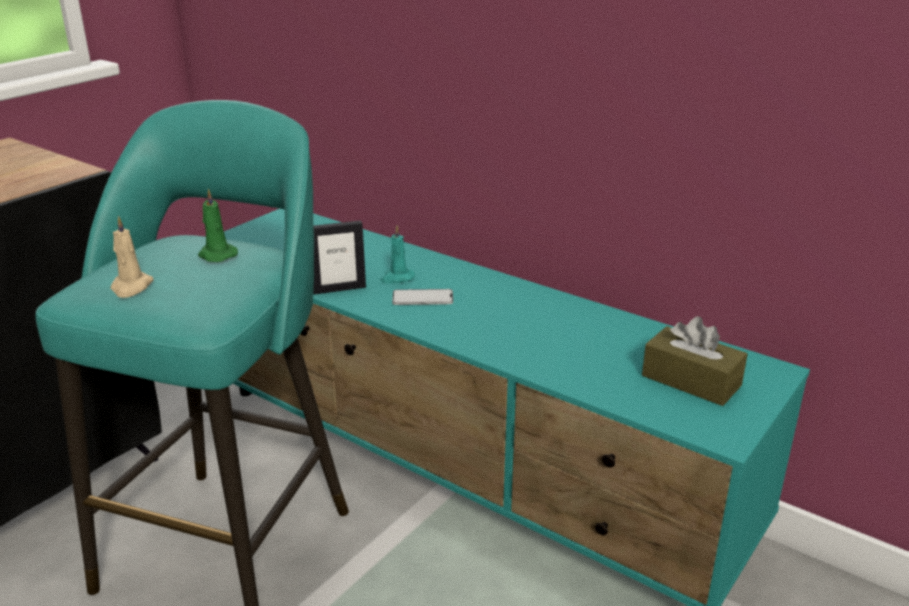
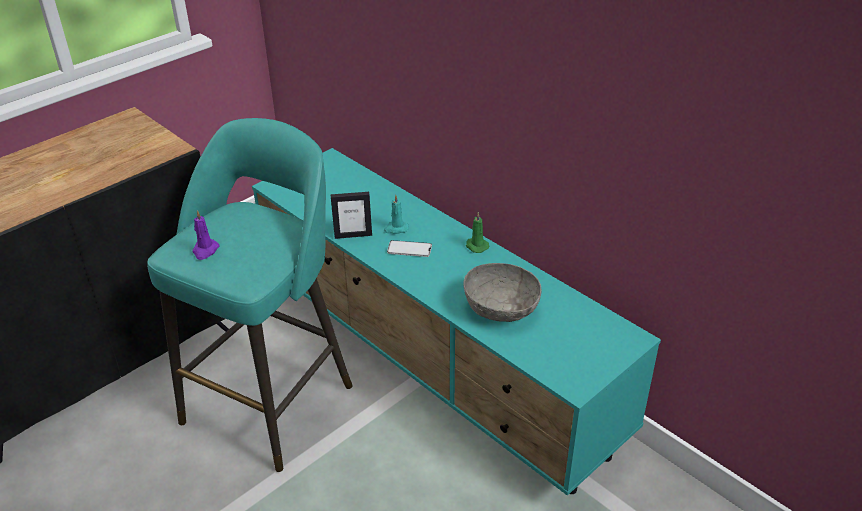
camera: 10 degrees right, 10 degrees up
beige candle [111,216,154,298] -> purple candle [193,210,219,260]
green candle [198,188,238,262] -> green candle moved to [466,212,489,253]
brown tissue box [642,317,748,406] -> none
none -> grey bowl [464,263,542,322]

